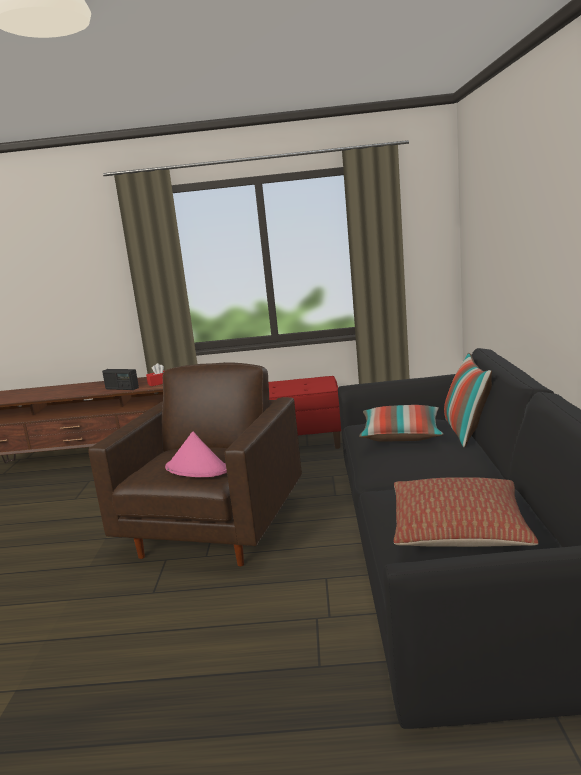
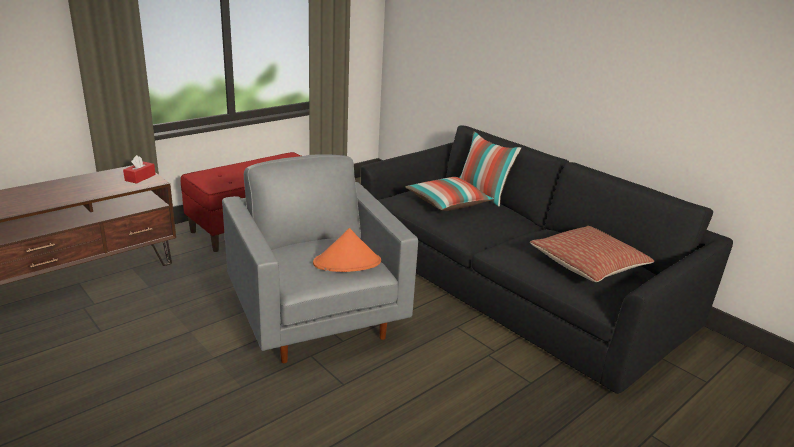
camera: 45 degrees left, 10 degrees up
brown armchair [88,362,302,566] -> grey armchair [222,154,418,363]
radio [102,369,139,390] -> none
pink hat [165,431,227,477] -> orange hat [313,228,381,272]

